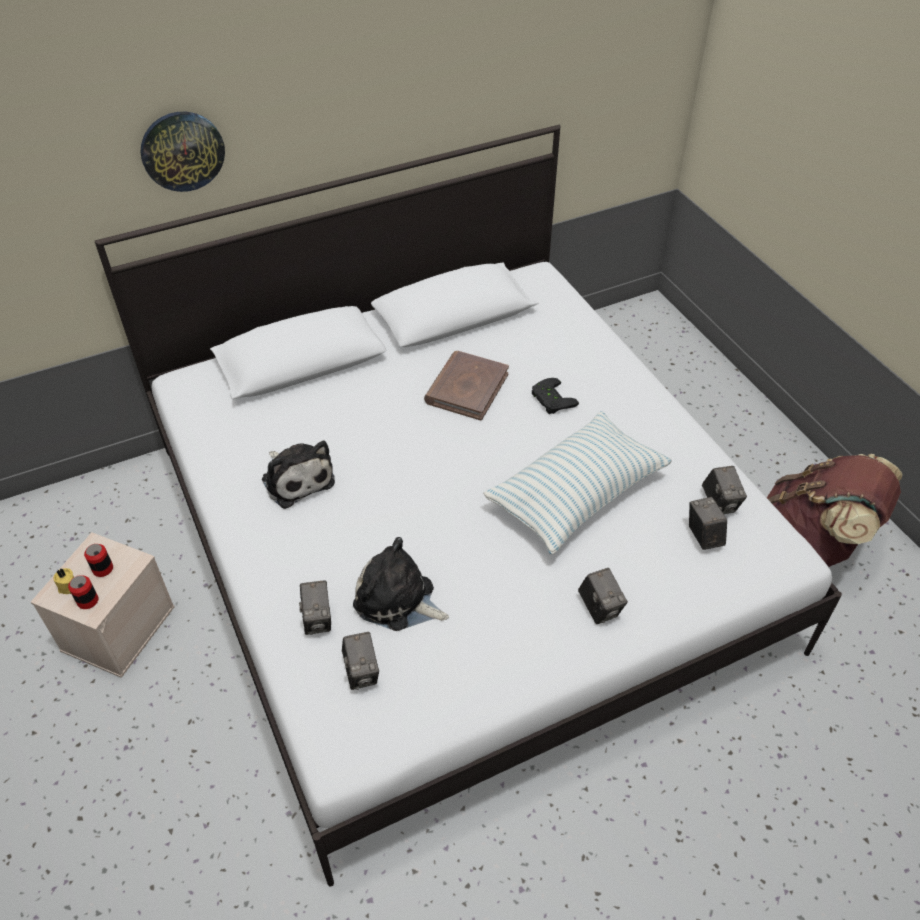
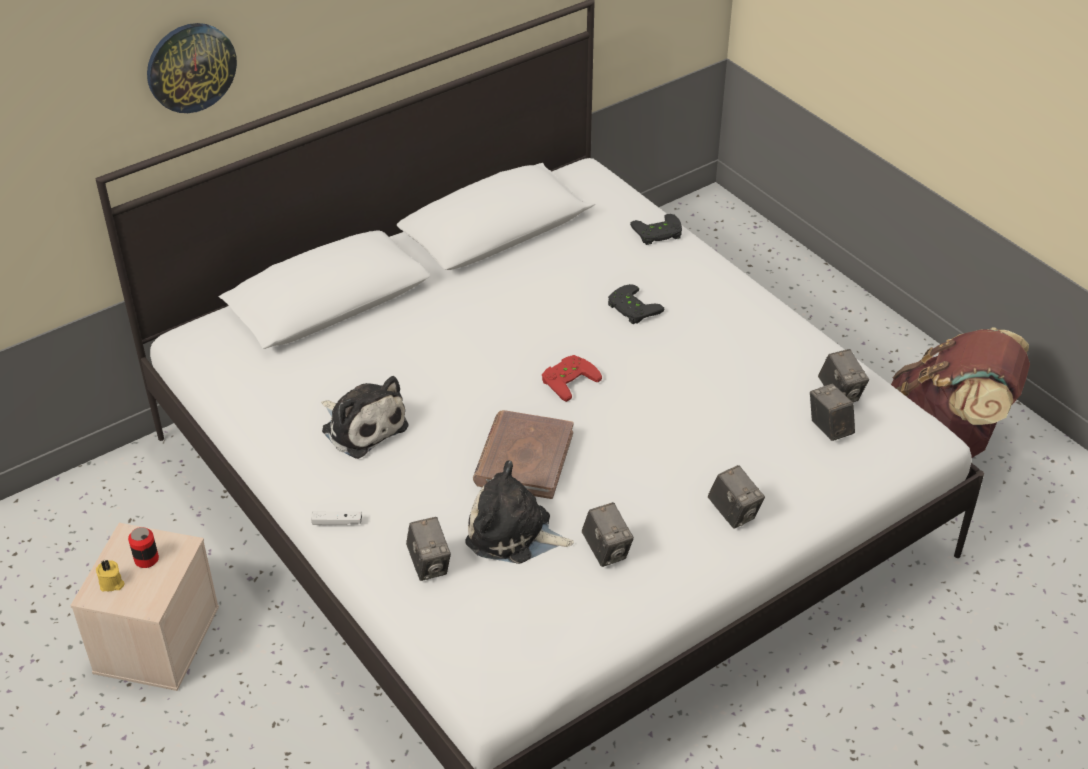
camera: 10 degrees left, 5 degrees down
can [68,575,99,609] -> none
camera [342,632,379,690] -> camera moved to [582,502,634,567]
brown book [424,351,509,421] -> brown book moved to [473,410,573,499]
pillow [483,411,672,554] -> none
none -> white game controller [311,511,362,525]
none -> red game controller [542,355,602,402]
none -> black game controller [630,214,682,245]

